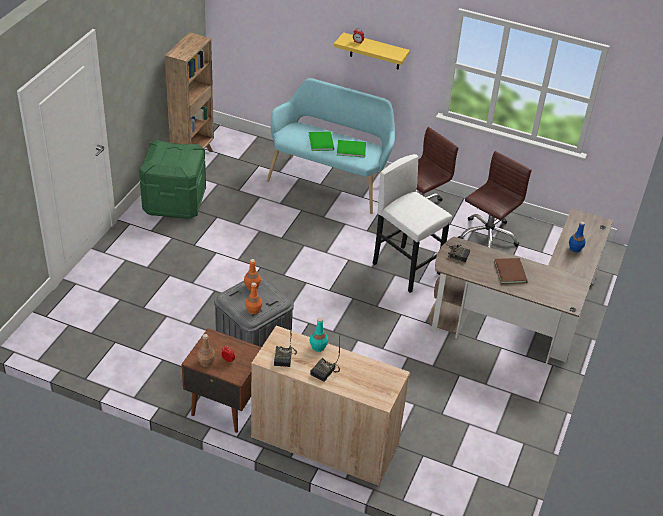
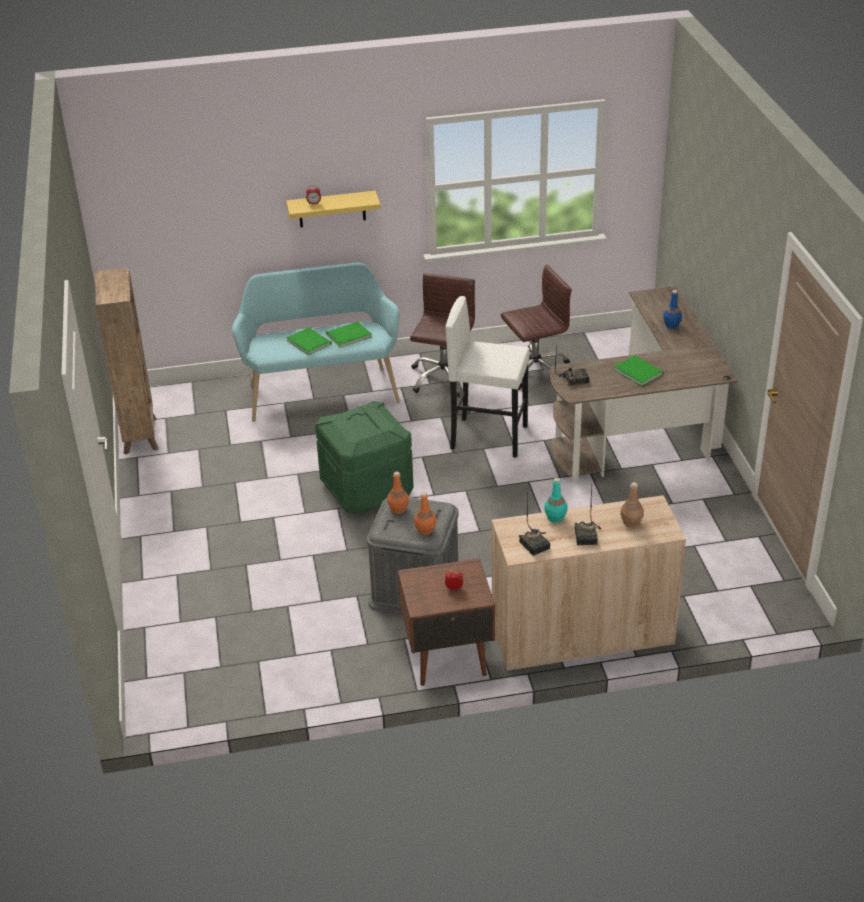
camera: 30 degrees left, 5 degrees down
green storage box [139,140,206,219] -> green storage box moved to [315,401,414,514]
brown bottle [197,334,215,367] -> brown bottle moved to [620,482,644,528]
brown office chair [458,151,532,248] -> brown office chair turned 60 degrees clockwise [501,265,572,390]
brown book [494,258,528,284] -> green book [613,355,663,386]

